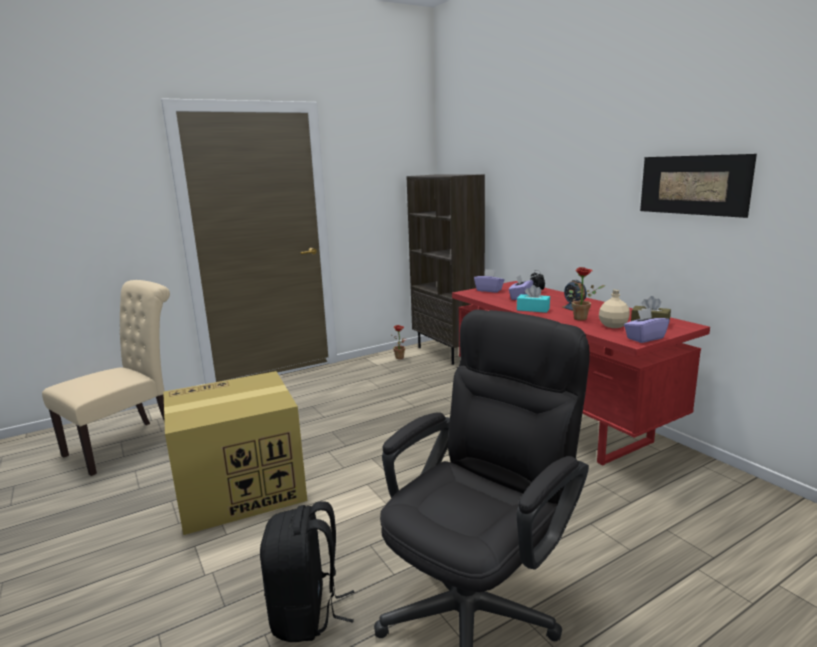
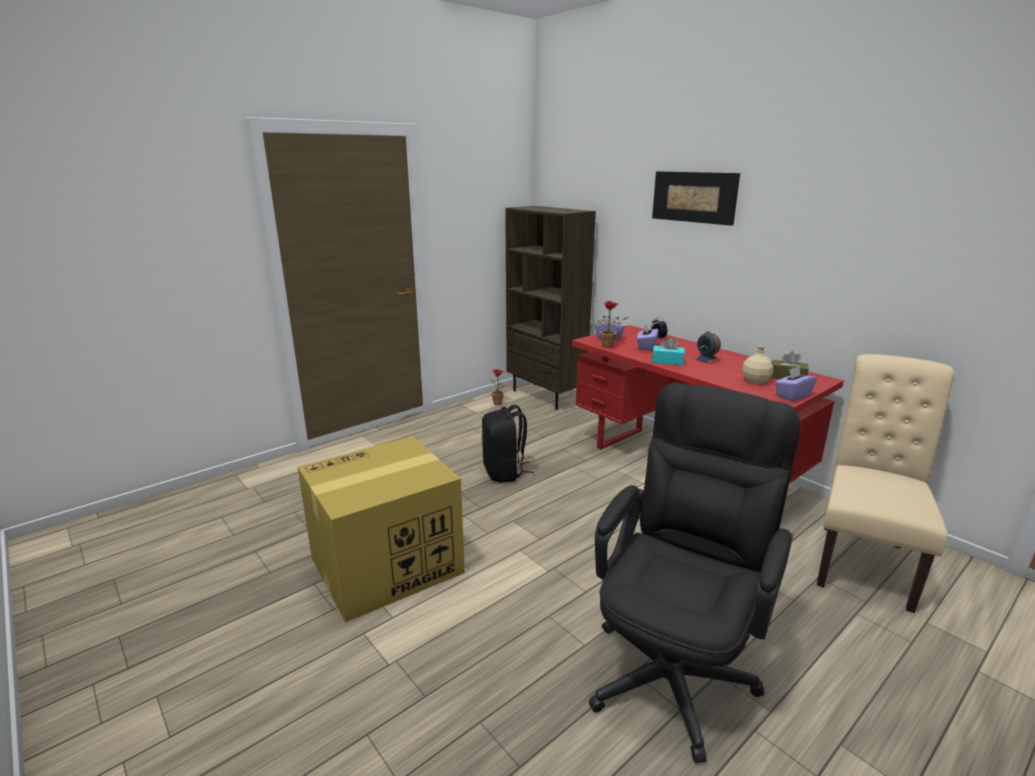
camera: 10 degrees left, 5 degrees up
beige chair [42,280,170,476] -> beige chair moved to [817,354,955,613]
black backpack [260,501,355,642] -> black backpack moved to [482,405,534,483]
potted plant [569,267,605,321] -> potted plant moved to [598,301,629,348]
picture [640,154,757,218] -> picture moved to [652,171,740,226]

